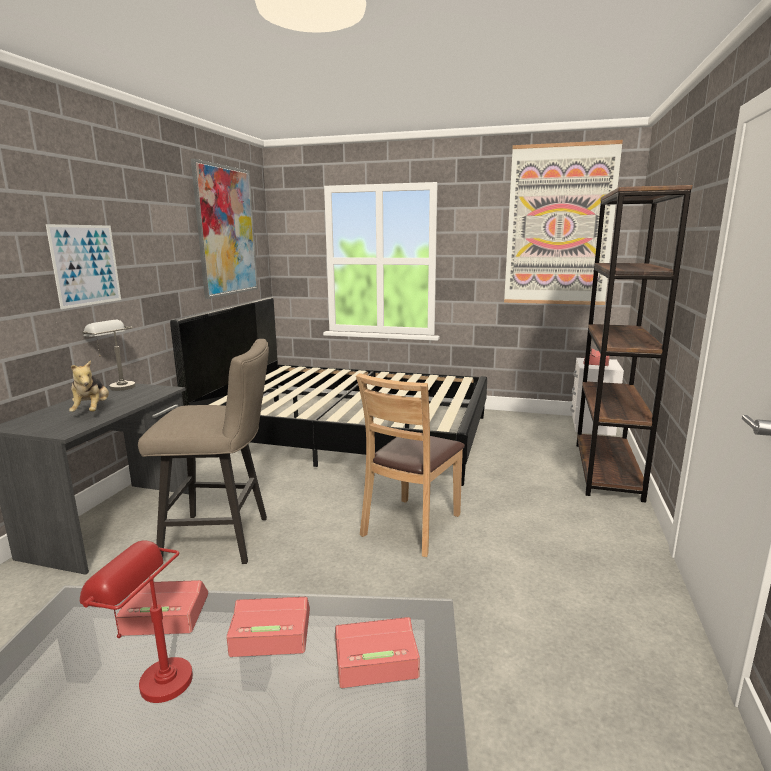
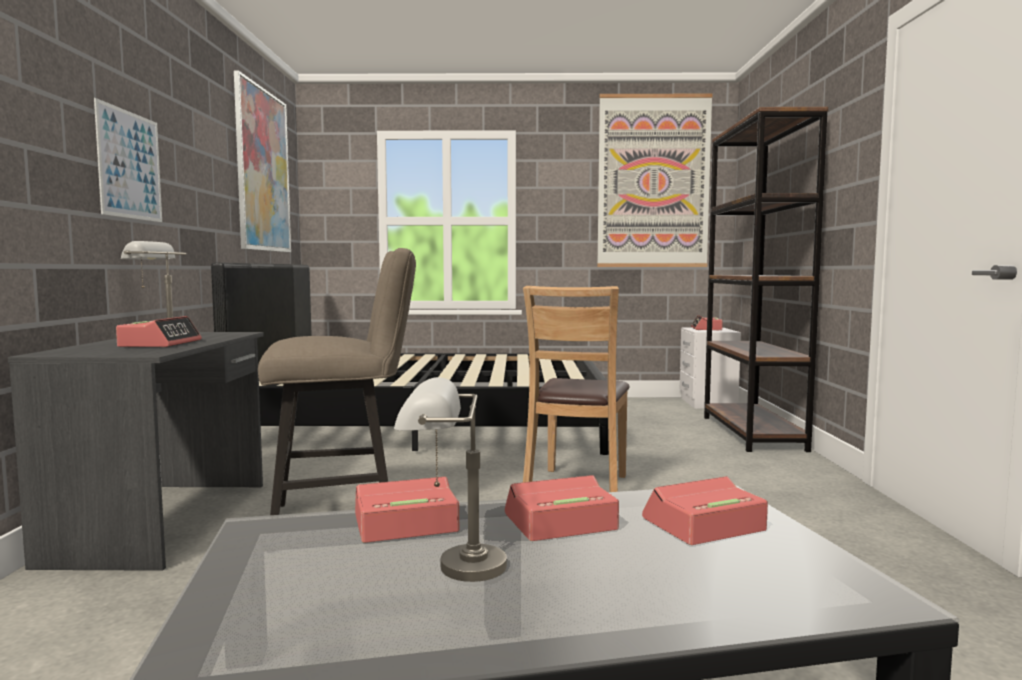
camera: 15 degrees left, 10 degrees down
plush toy [69,360,109,412] -> alarm clock [116,316,202,347]
red table lamp [80,540,193,703] -> grey table lamp [394,377,507,582]

